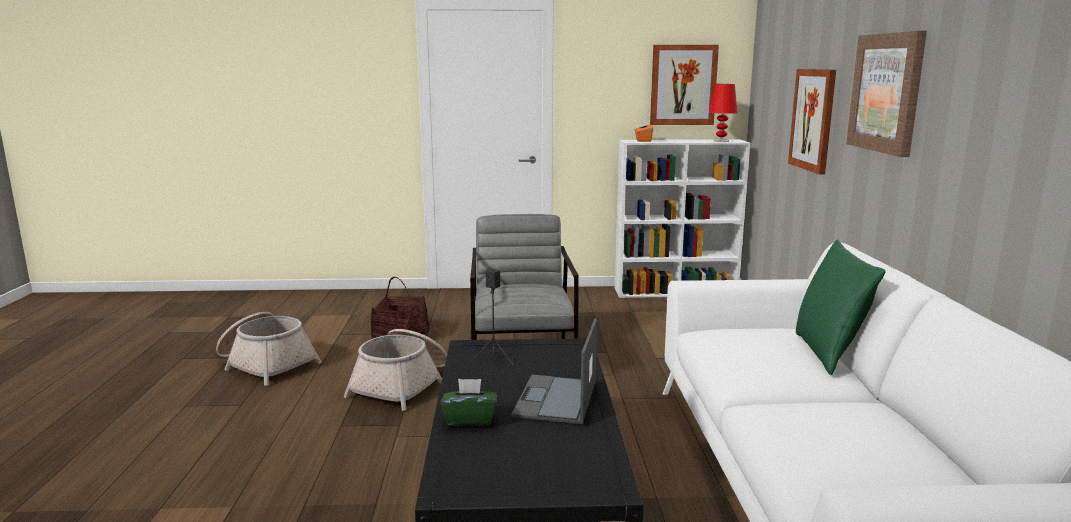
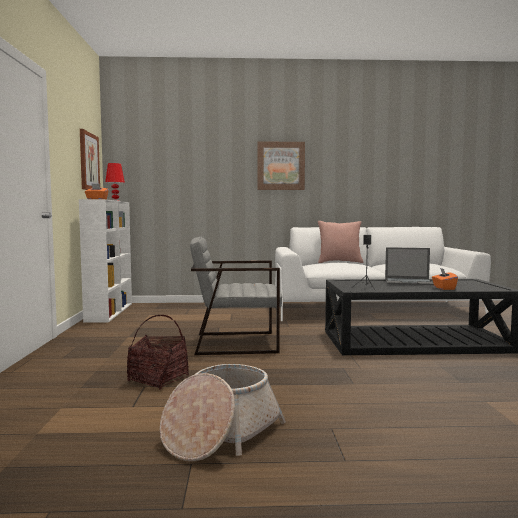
camera: 90 degrees left, 10 degrees down
basket [344,329,447,411] -> none
green tissue box [441,379,497,426] -> orange tissue box [432,268,458,290]
picture [788,69,836,174] -> none
green pillow [796,239,885,375] -> pink pillow [318,221,364,263]

